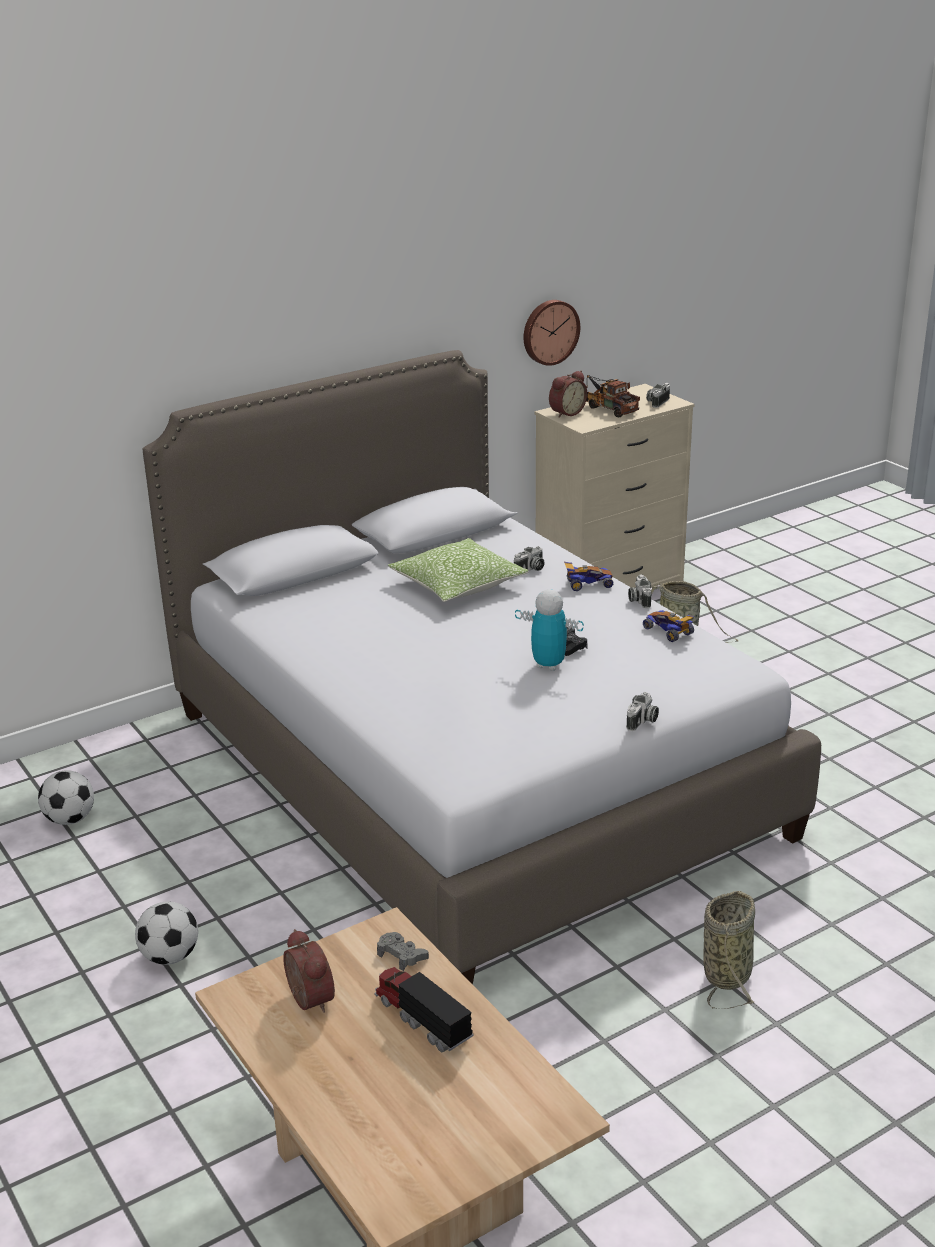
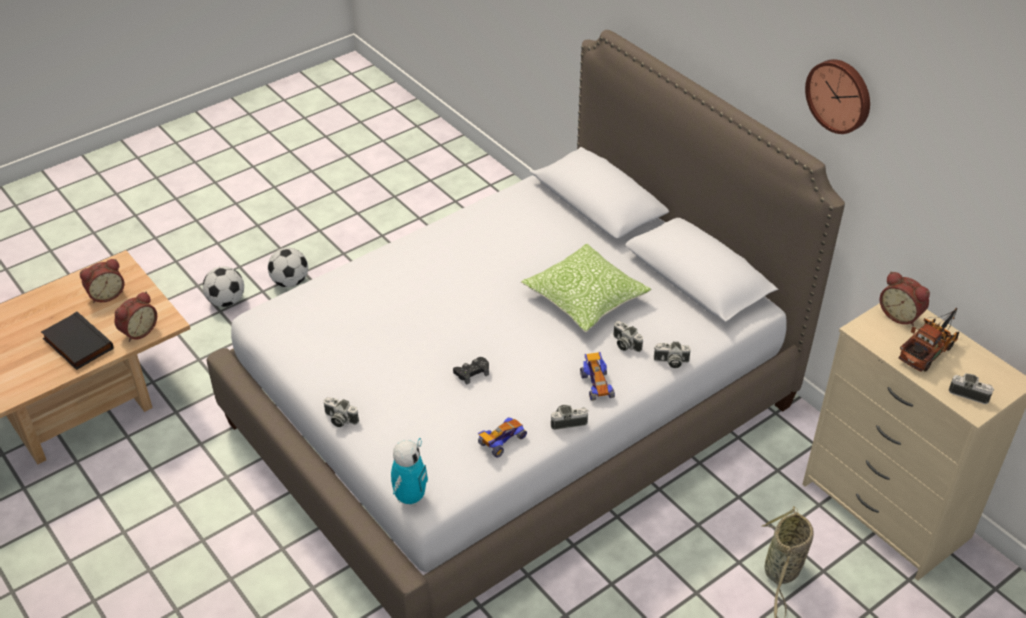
camera: 85 degrees right, 15 degrees up
football [38,770,94,825] -> football moved to [203,266,244,307]
toy truck [375,967,474,1053] -> black book [41,312,114,370]
grey game controller [377,932,429,971] -> alarm clock [114,292,157,342]
toy robot [515,589,584,671] -> toy robot moved to [391,438,428,506]
wall clock [524,300,580,366] -> wall clock moved to [805,59,870,134]
basket [703,891,755,1009] -> none
none -> camera [654,342,691,368]

